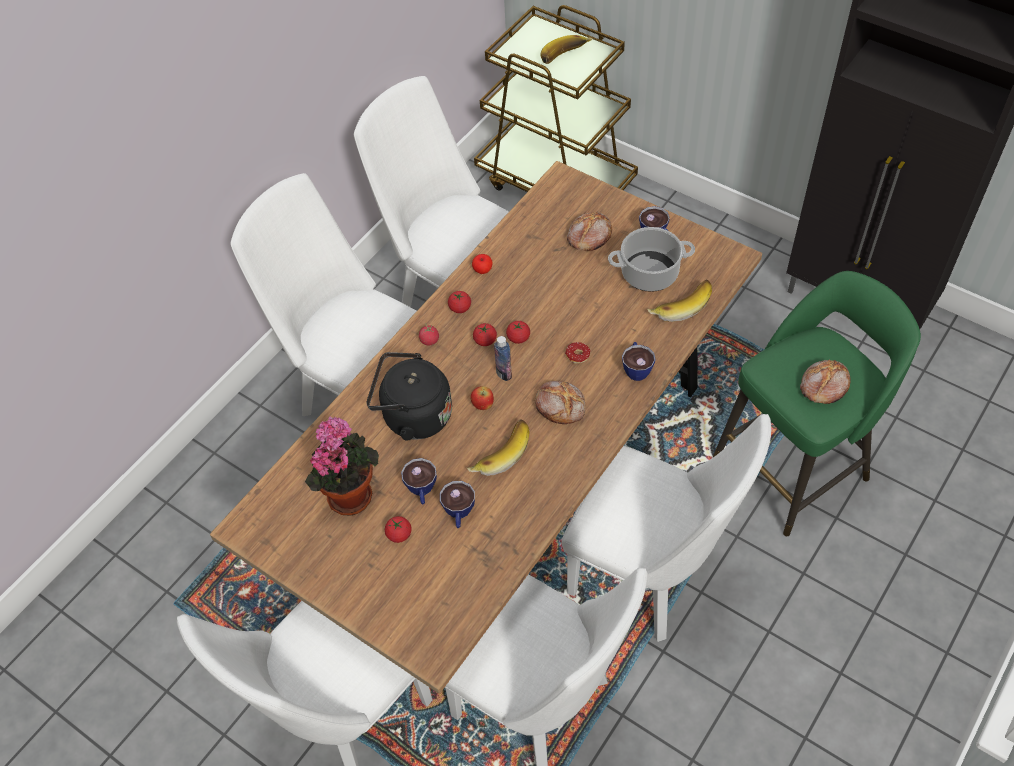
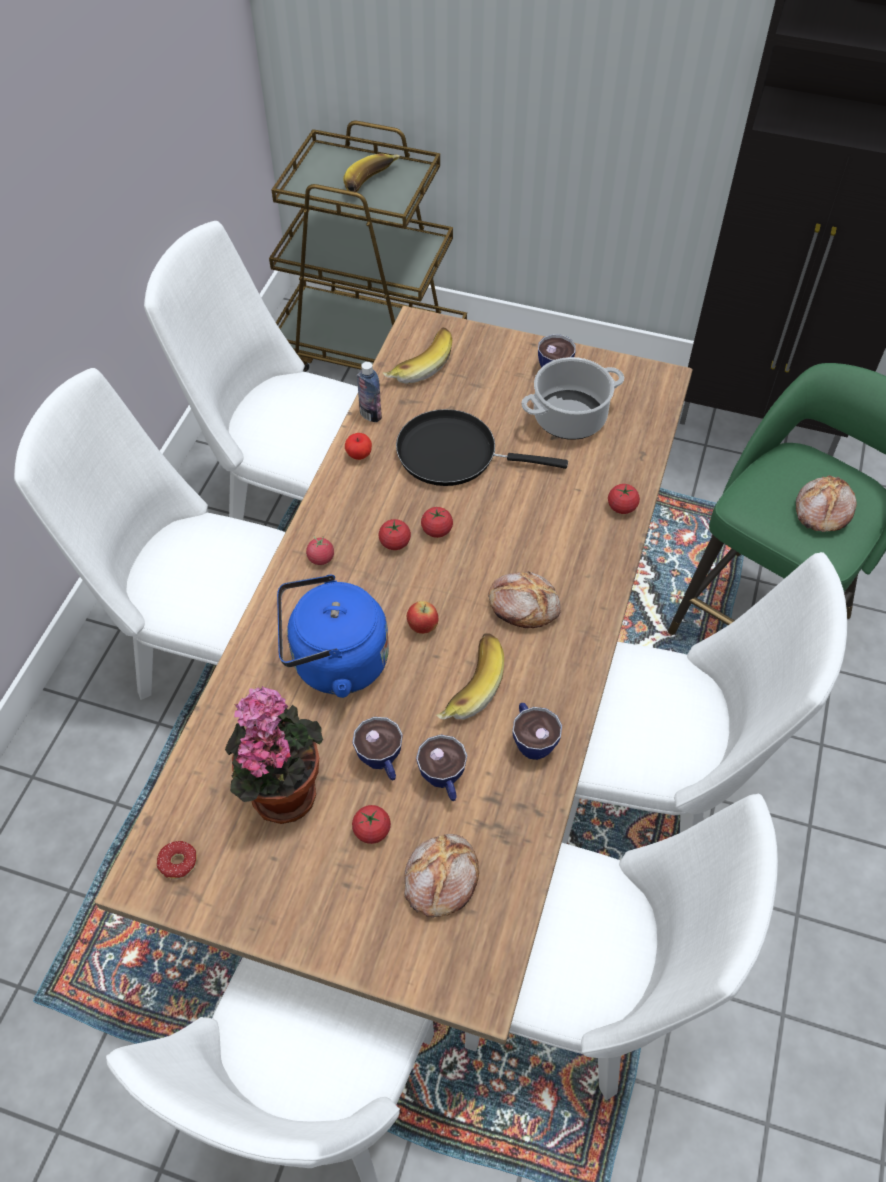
camera: 20 degrees left, 0 degrees up
black kettle [367,352,452,441] -> blue kettle [277,575,389,698]
tomato [448,291,471,313] -> tomato moved to [608,484,640,514]
bottle [494,336,512,381] -> bottle moved to [357,362,382,422]
donut [565,342,590,364] -> donut moved to [157,841,197,880]
bread [567,212,612,251] -> bread moved to [404,834,479,918]
cup [622,342,655,381] -> cup moved to [512,703,562,760]
banana [648,279,712,322] -> banana moved to [382,327,452,384]
none -> black frying pan [396,409,568,486]

